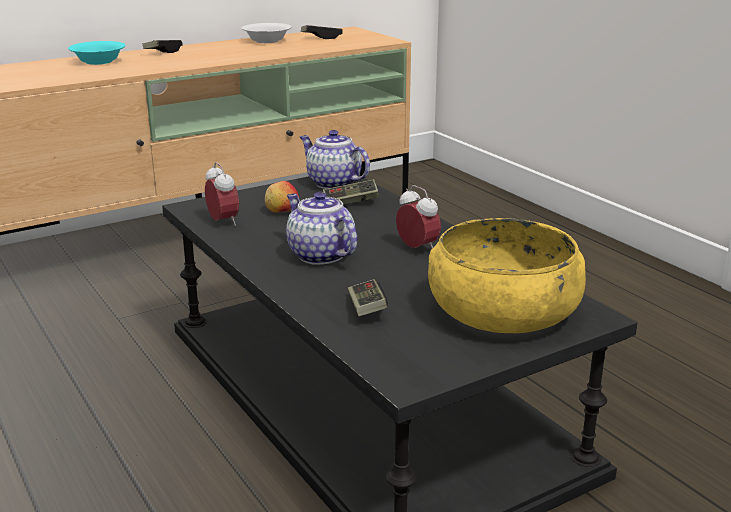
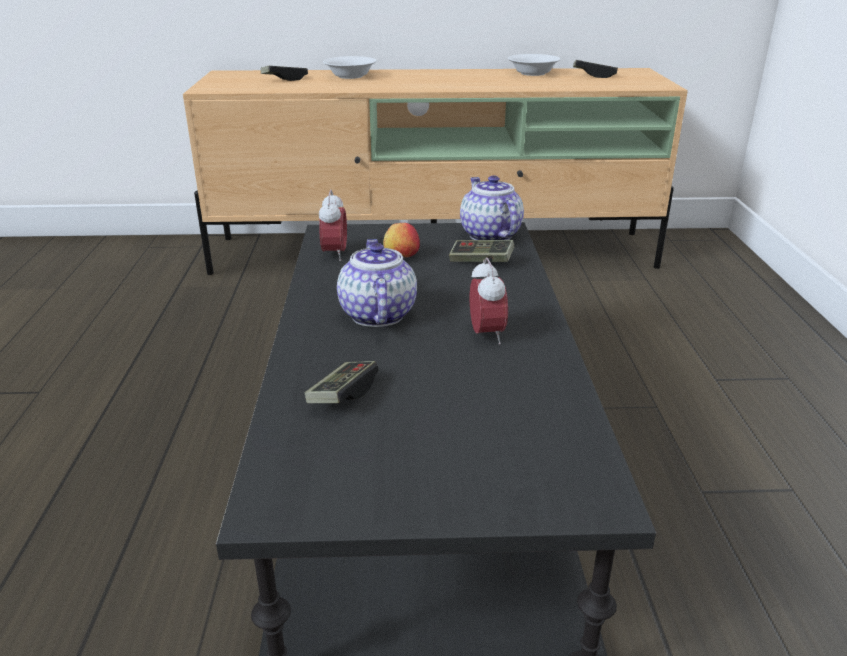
camera: 30 degrees right, 5 degrees up
turquoise bowl [68,41,125,65] -> white bowl [323,56,377,79]
game controller [143,40,183,53] -> game controller moved to [261,66,308,81]
yellow bowl [428,218,586,333] -> none

